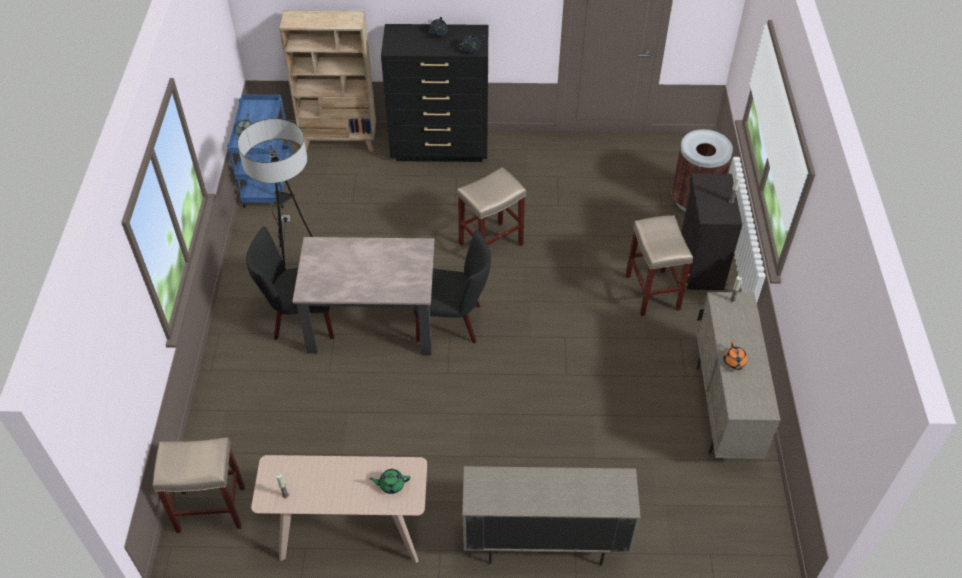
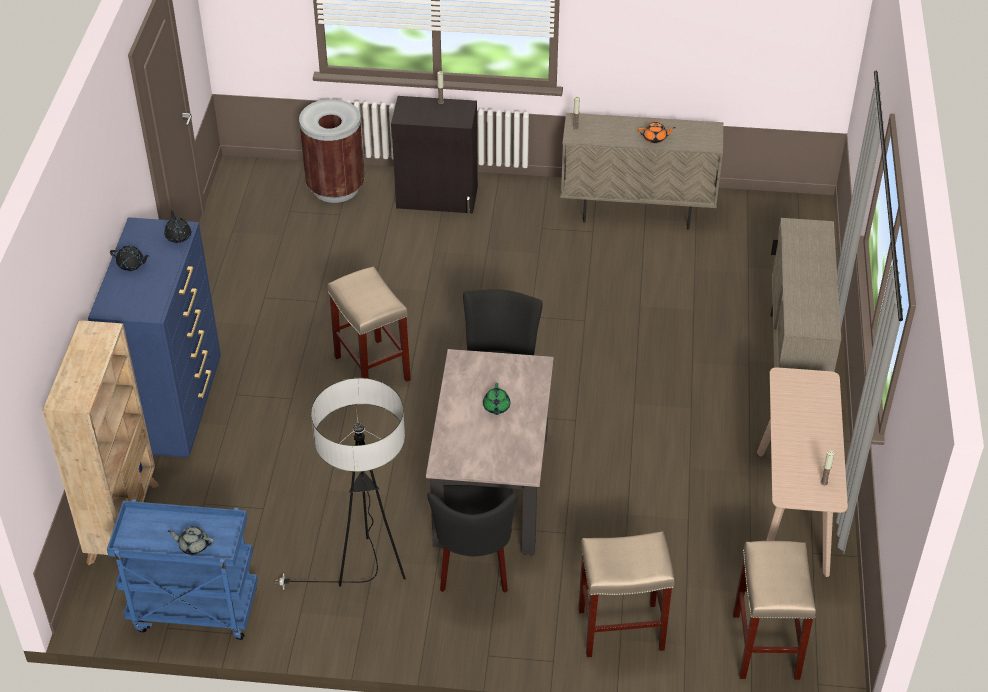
camera: 85 degrees left, 5 degrees down
green teapot [369,469,410,494] -> green teapot moved to [483,383,510,415]
black dresser [381,24,488,162] -> blue dresser [88,217,221,458]
beige stool [625,215,693,316] -> beige stool moved to [578,531,675,657]

